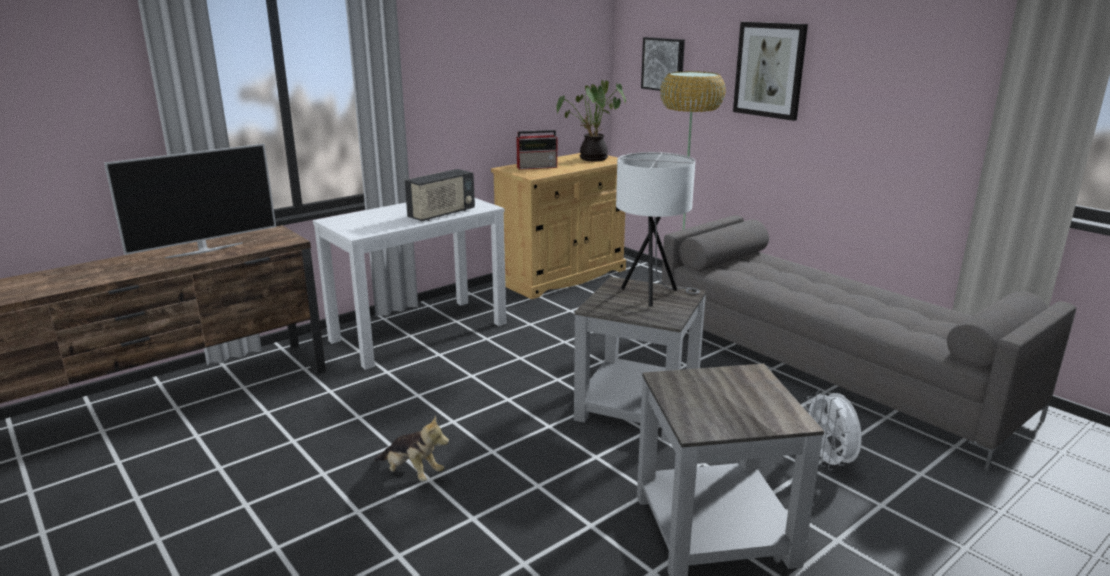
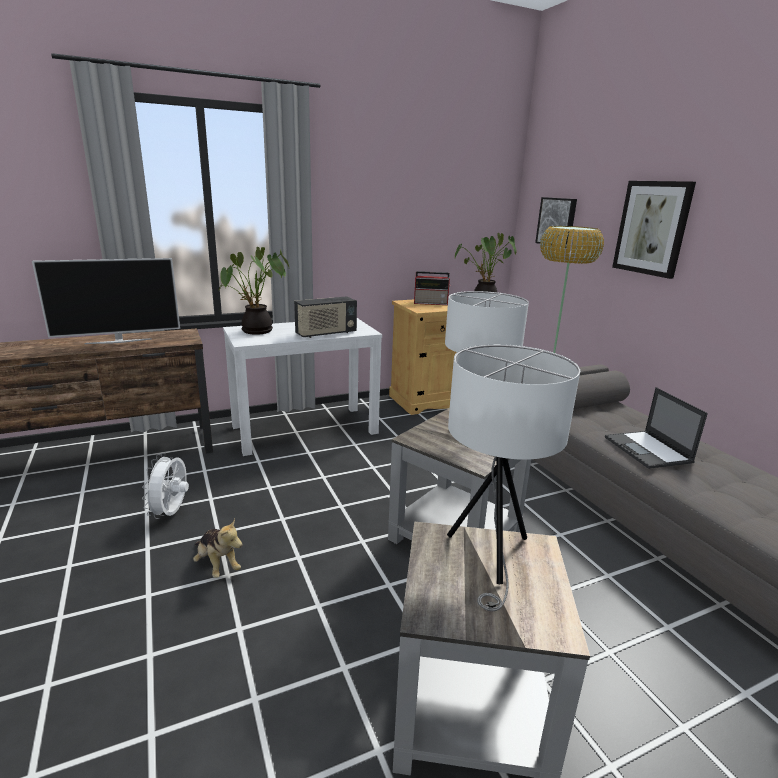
camera: 15 degrees right, 0 degrees up
white fan [804,390,862,470] -> white fan moved to [142,452,189,519]
none -> potted plant [218,247,289,335]
none -> white table lamp [447,344,580,611]
none -> laptop [605,387,708,469]

